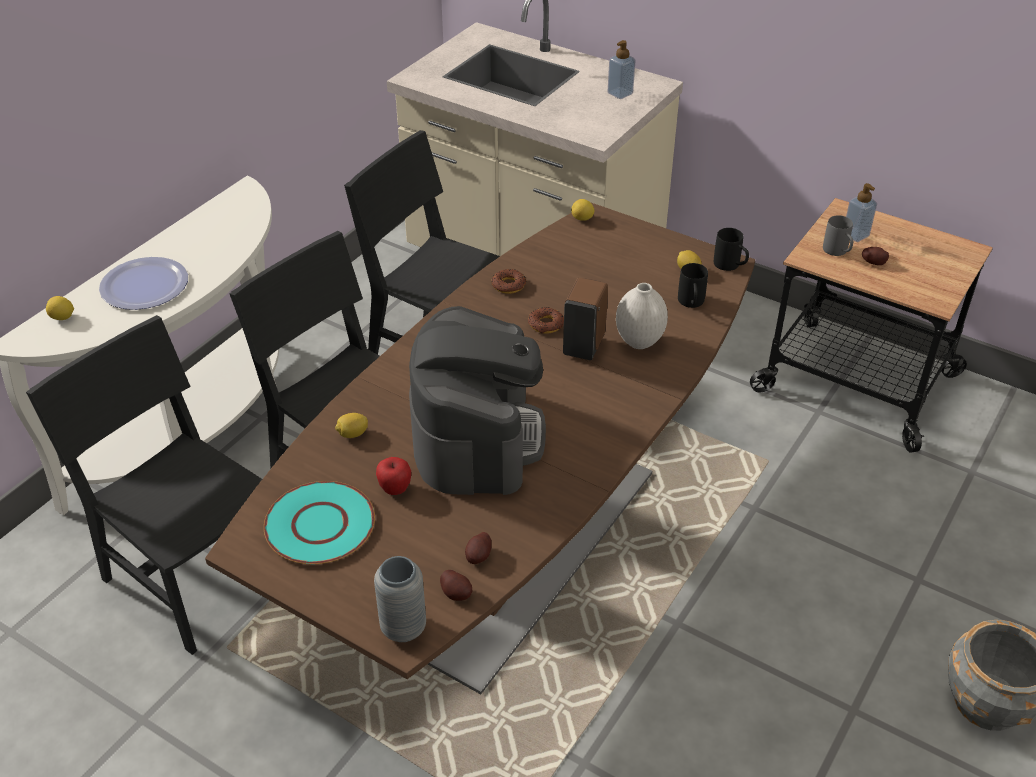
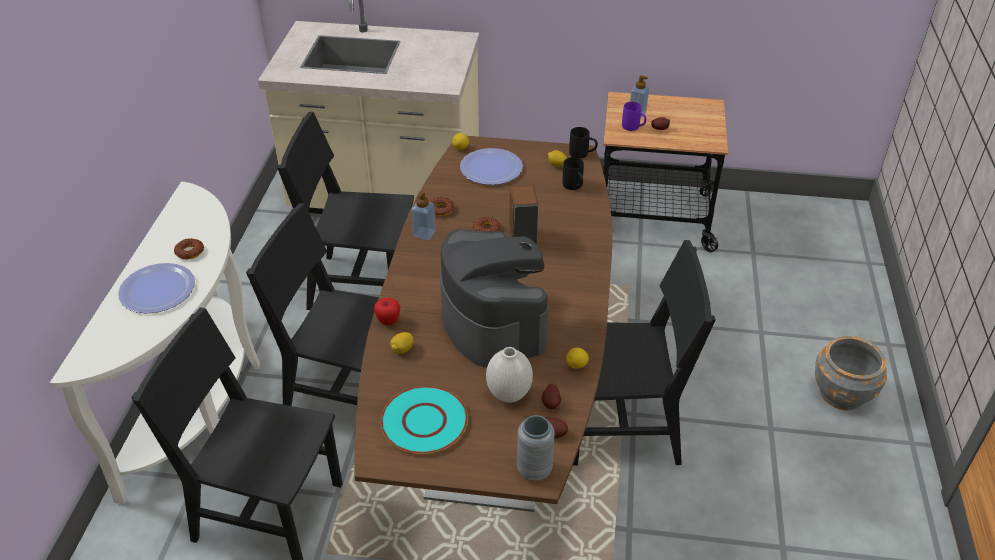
camera: 25 degrees left, 0 degrees up
lemon [46,296,74,320] -> lemon moved to [566,347,589,369]
apple [376,457,411,495] -> apple moved to [374,298,400,325]
soap dispenser [608,40,635,99] -> soap dispenser moved to [411,191,436,240]
white vase [616,283,668,349] -> white vase moved to [486,347,533,403]
grey mug [823,215,853,256] -> purple mug [622,102,646,131]
none -> donut [174,238,204,260]
none -> plate [460,148,523,185]
none -> black chair [573,240,716,466]

